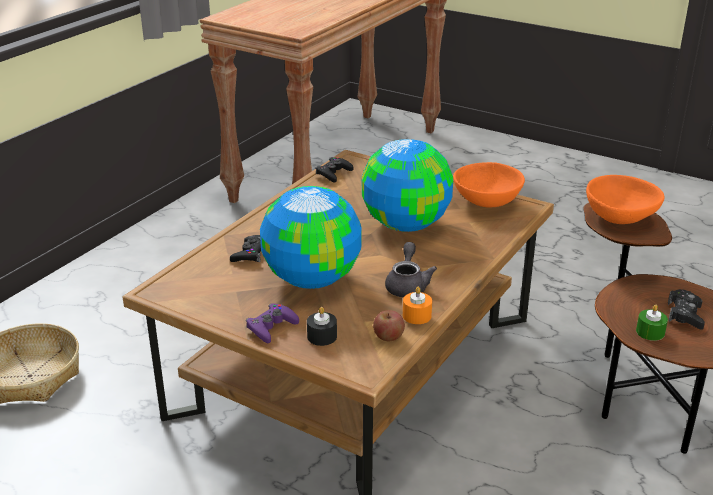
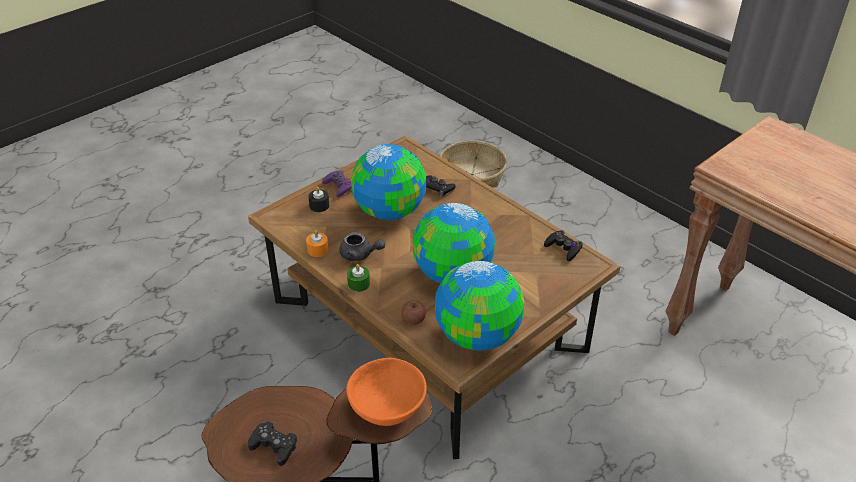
camera: 105 degrees right, 10 degrees up
apple [373,310,405,341] -> apple moved to [402,300,426,325]
orange bowl [453,162,525,208] -> globe [435,261,524,351]
green candle [636,305,668,341] -> green candle moved to [347,264,370,292]

